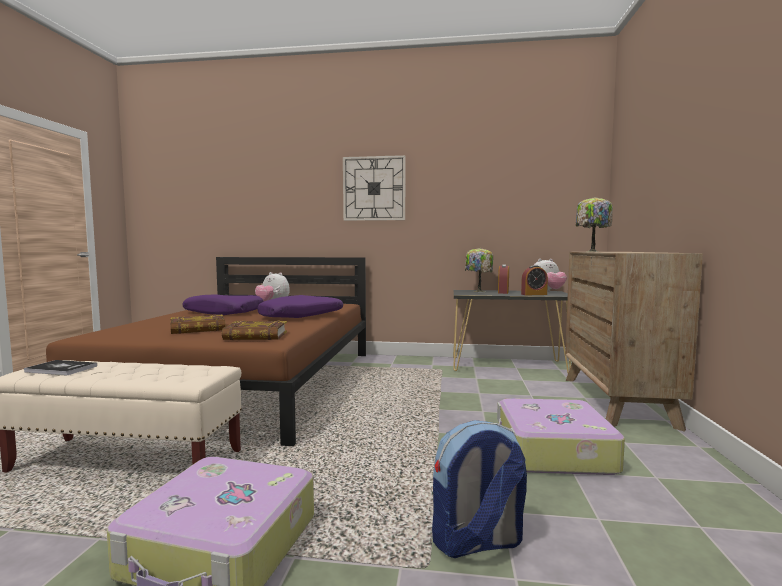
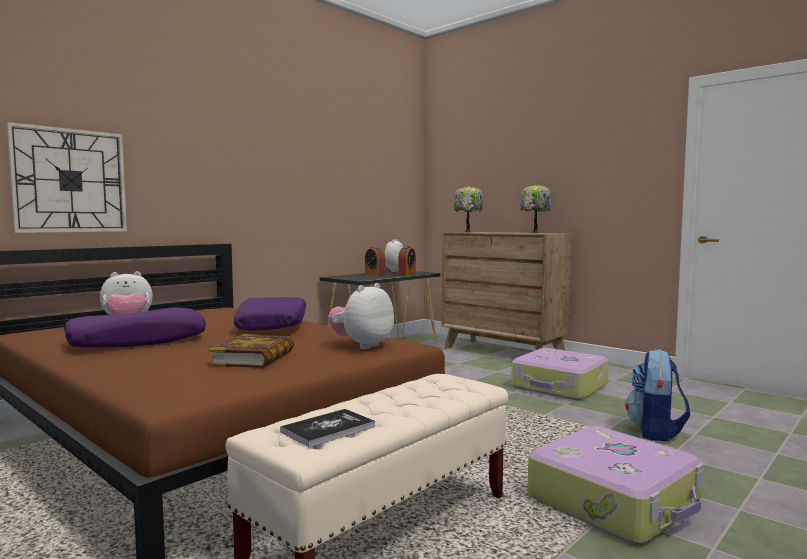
camera: 55 degrees left, 0 degrees up
book [222,321,287,340] -> plush toy [328,283,394,349]
wall clock [343,155,406,221] -> wall clock moved to [6,122,127,233]
table lamp [465,248,493,292] -> table lamp moved to [521,184,551,233]

